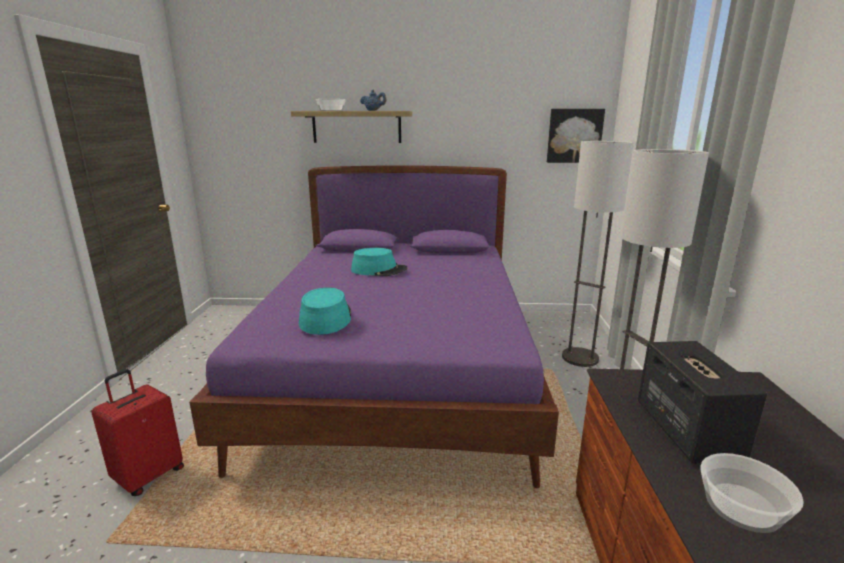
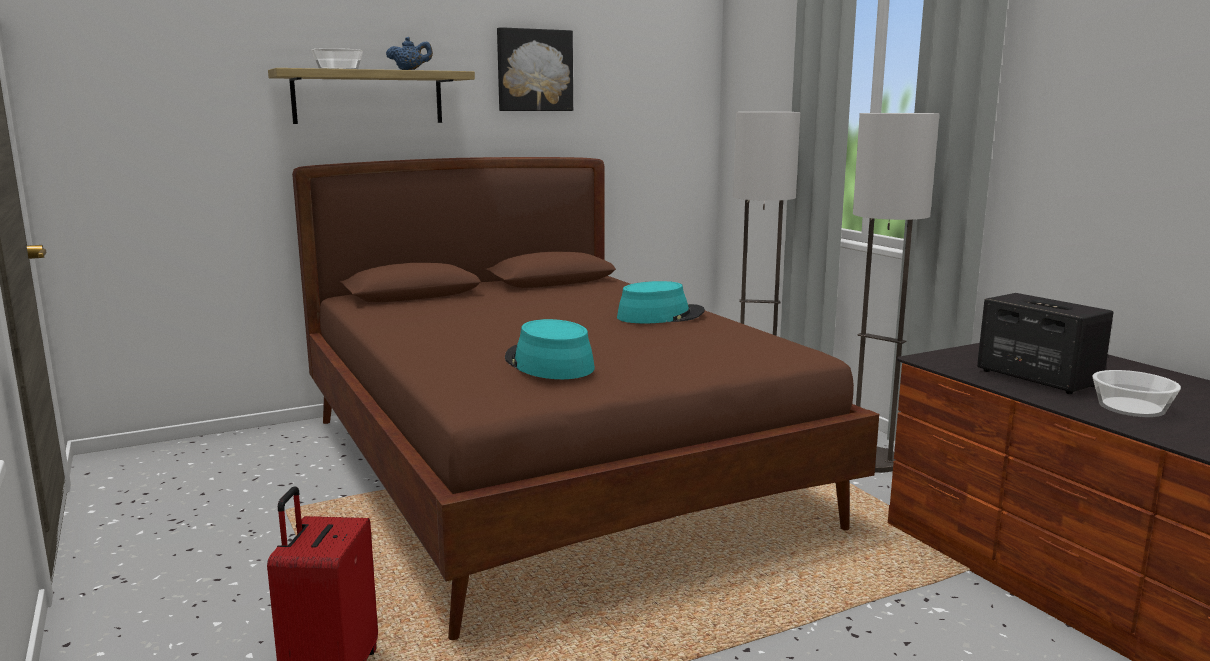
camera: 30 degrees left, 5 degrees down
purple bed [189,165,559,488] -> brown bed [292,157,879,640]
turquoise hat [351,248,408,276] -> turquoise hat moved to [617,281,705,324]
picture [547,109,605,163] -> picture moved to [497,27,573,111]

